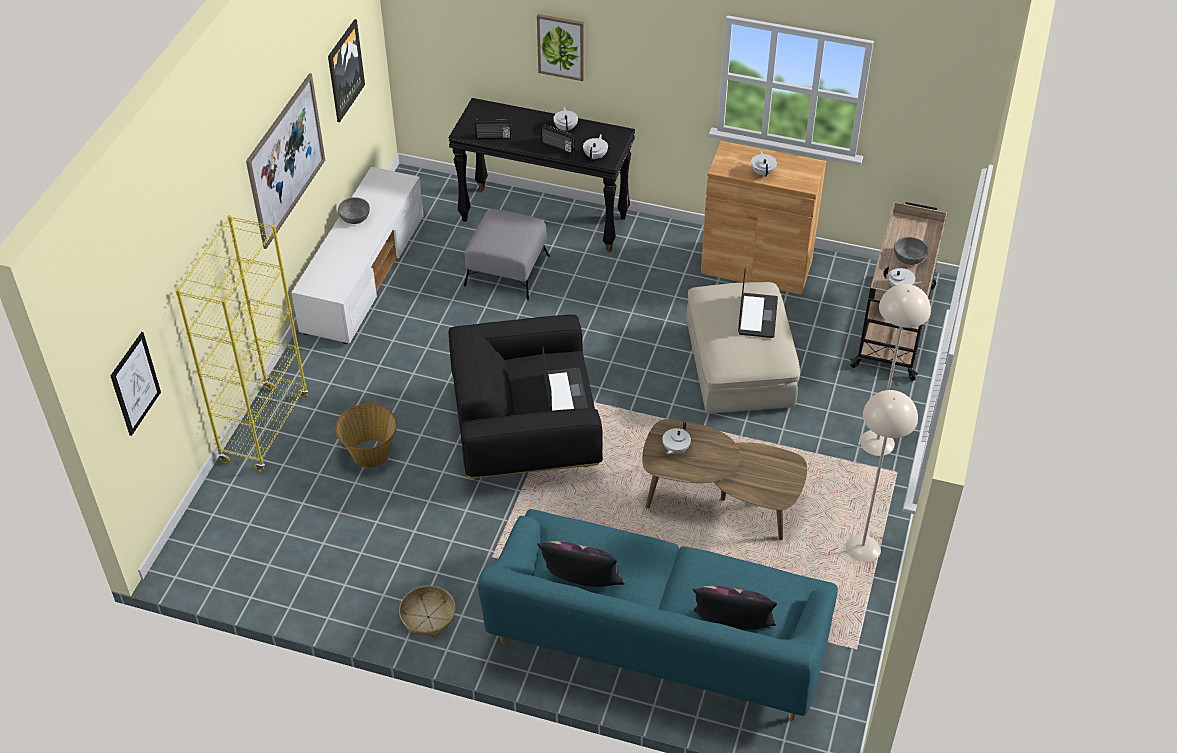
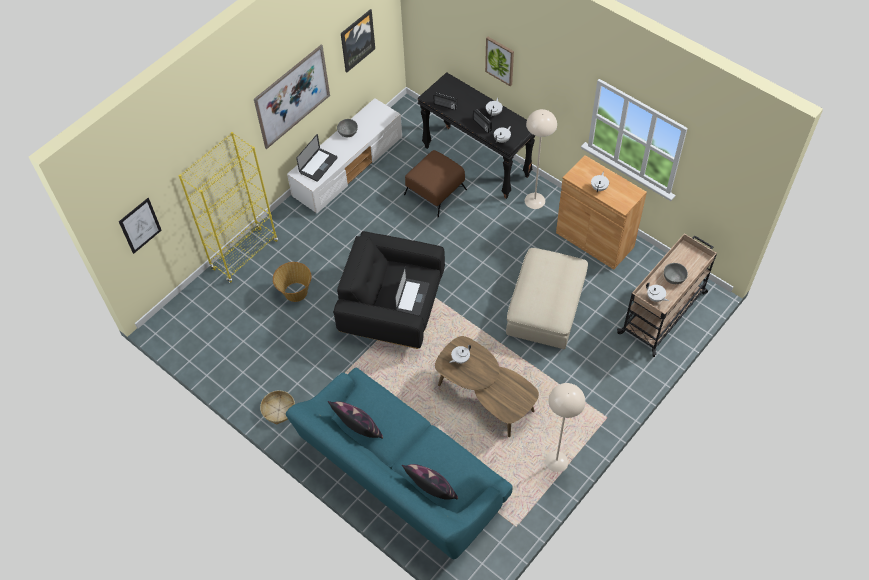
camera: 25 degrees right, 10 degrees up
grey ottoman [464,209,550,300] -> brown ottoman [404,150,467,217]
laptop [738,268,778,338] -> laptop moved to [296,134,338,182]
beige floor lamp [860,284,931,456] -> beige floor lamp moved to [525,109,557,209]

